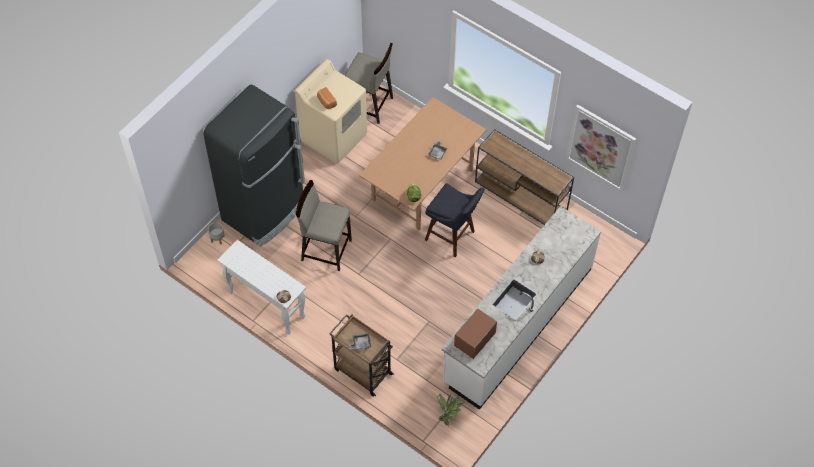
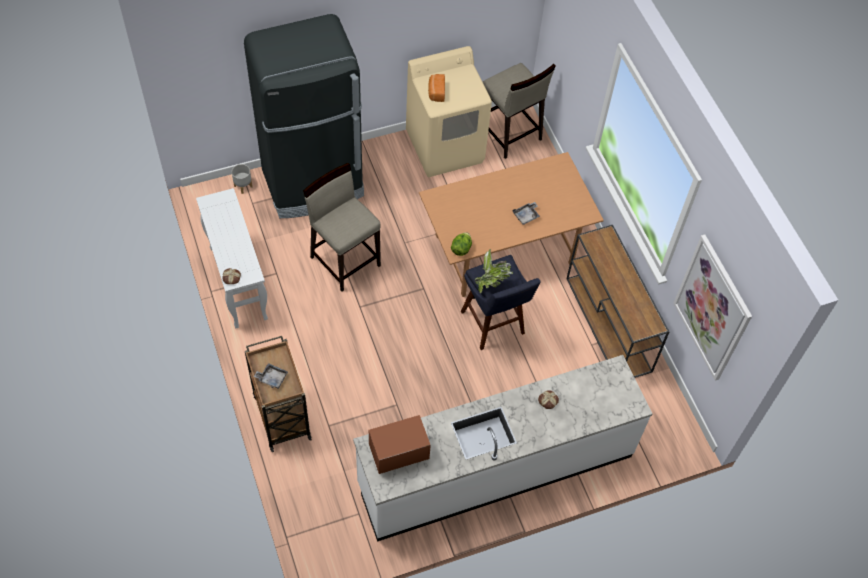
camera: 30 degrees right, 0 degrees up
potted plant [437,393,464,426] -> potted plant moved to [475,249,513,294]

